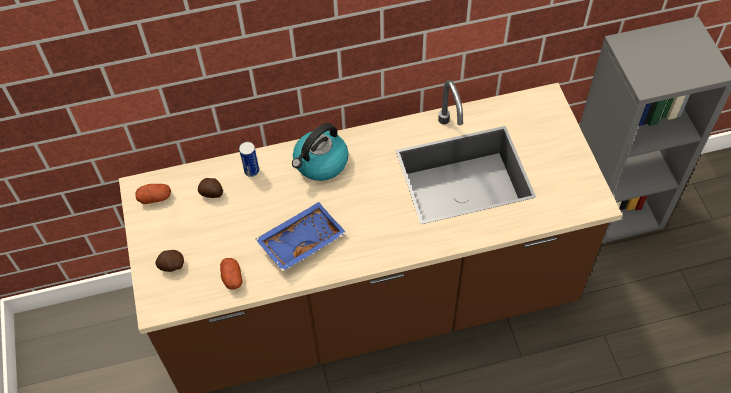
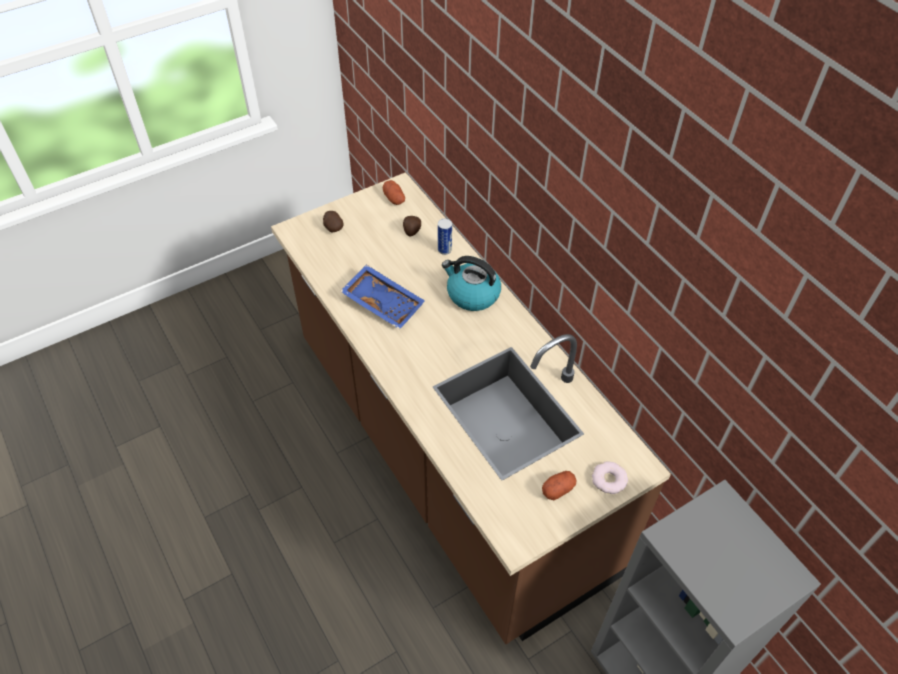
camera: 70 degrees right, 5 degrees down
potato [220,258,242,290] -> potato moved to [542,471,576,500]
none -> donut [592,461,628,494]

